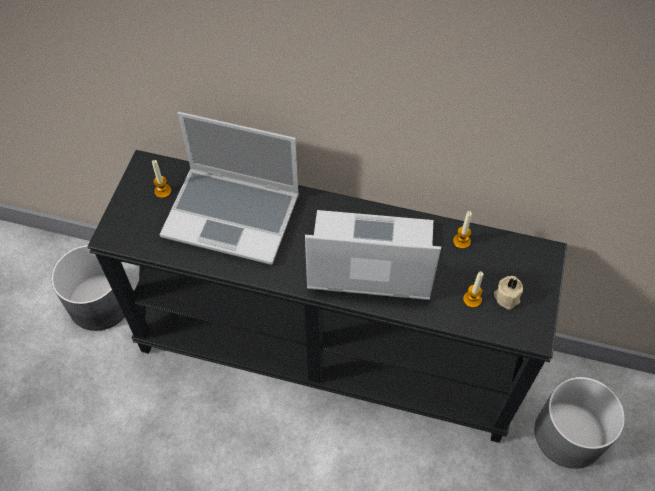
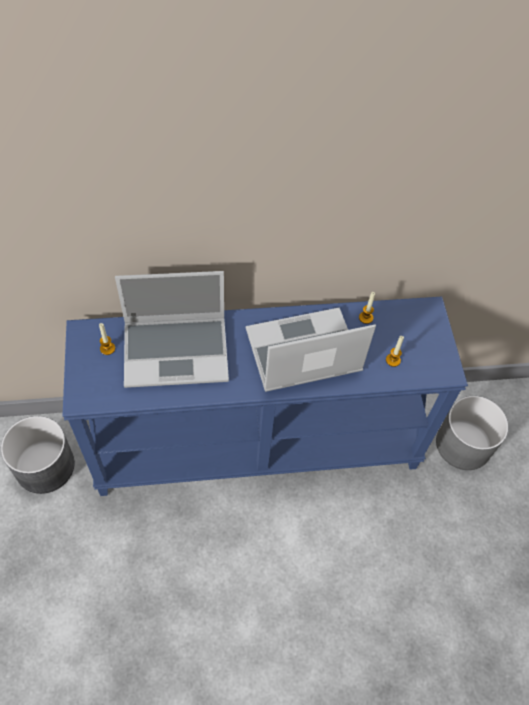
camera: 25 degrees left, 0 degrees up
black console table [87,150,567,443] -> blue console table [62,297,468,496]
beige candle [494,276,523,310] -> none

